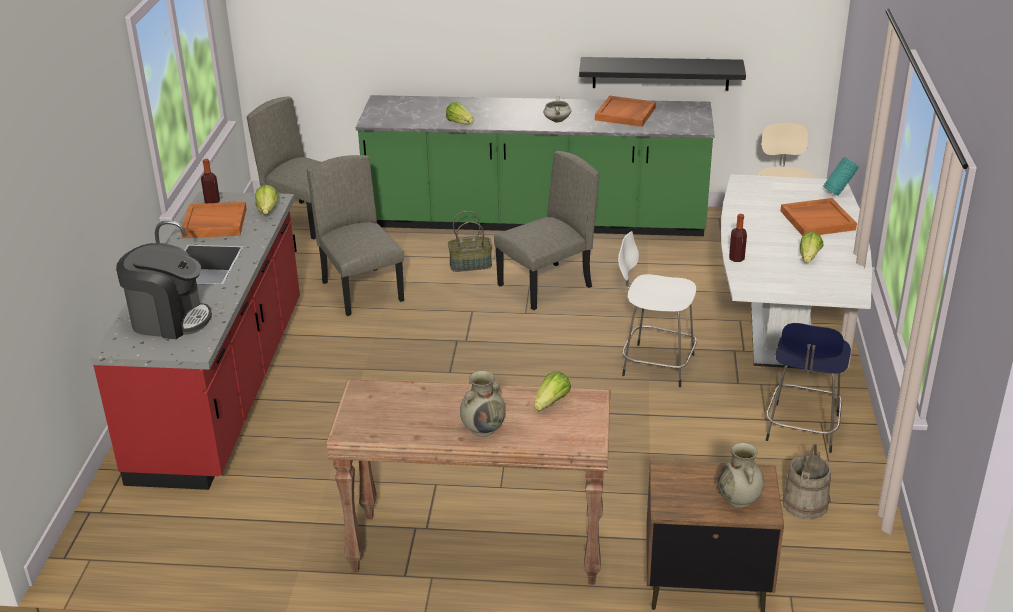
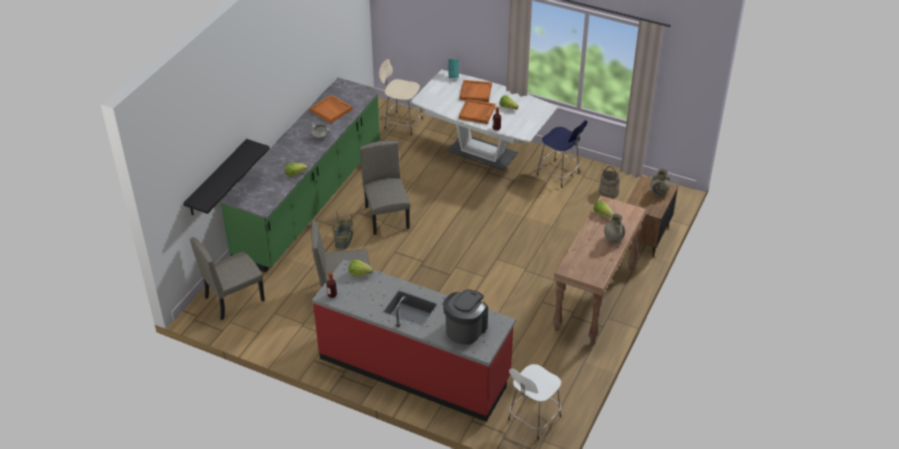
camera: 70 degrees left, 10 degrees up
orange tray [181,202,247,238] -> orange tray moved to [459,99,495,124]
black shelf [579,57,746,91] -> black shelf moved to [184,139,270,215]
white stool [618,231,697,387] -> white stool moved to [508,364,561,440]

